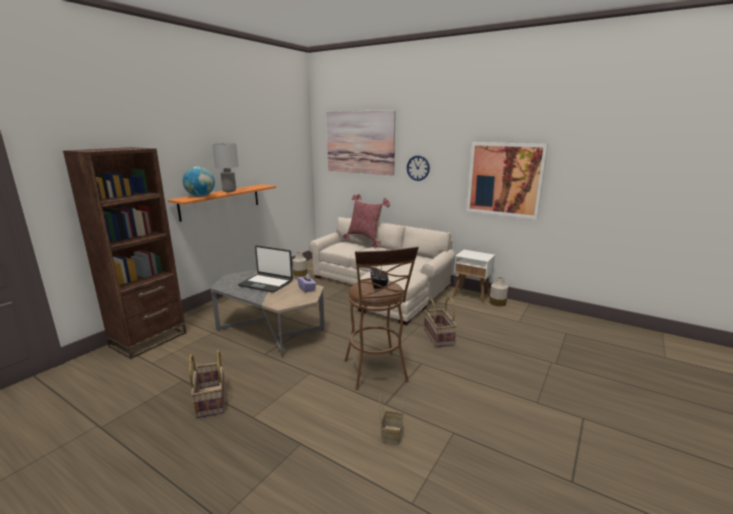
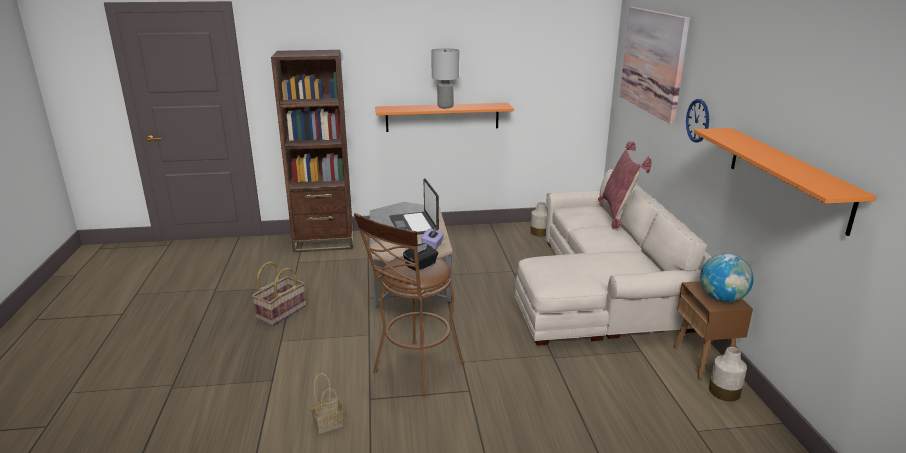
camera: 50 degrees right, 5 degrees up
globe [183,167,215,197] -> globe moved to [700,254,754,302]
basket [424,297,457,347] -> none
white side table [453,250,495,303] -> brown side table [673,281,753,380]
picture [467,142,548,219] -> orange shelf [694,128,877,236]

